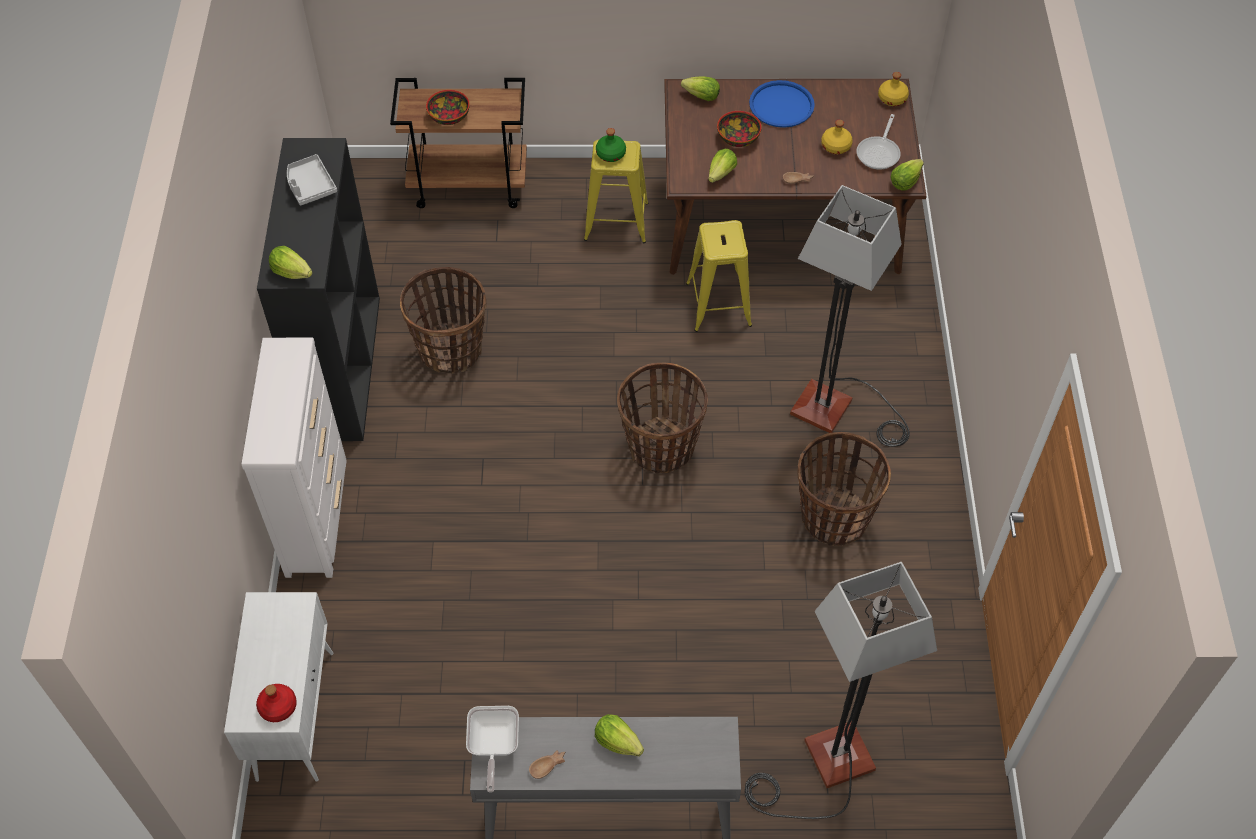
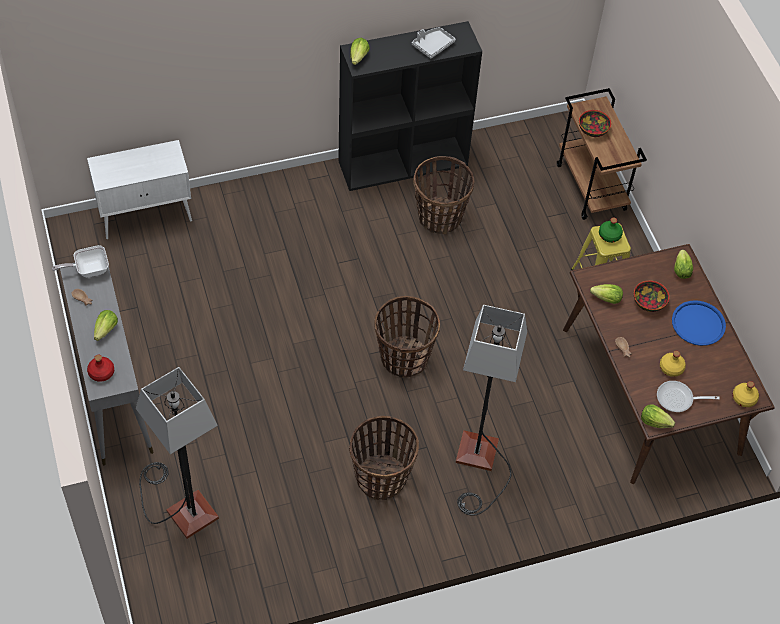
camera: 70 degrees right, 0 degrees up
white dresser [241,338,347,578] -> none
red bottle [256,684,297,722] -> red bottle moved to [87,355,114,382]
yellow stool [686,220,752,332] -> none

